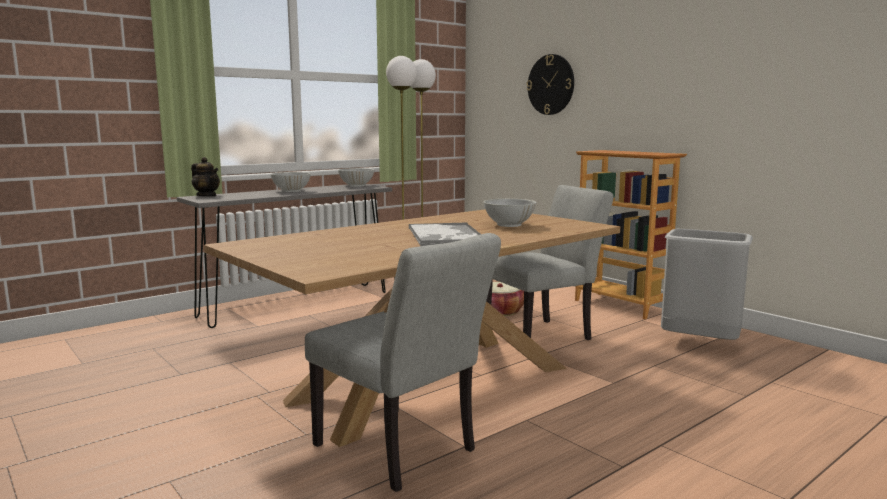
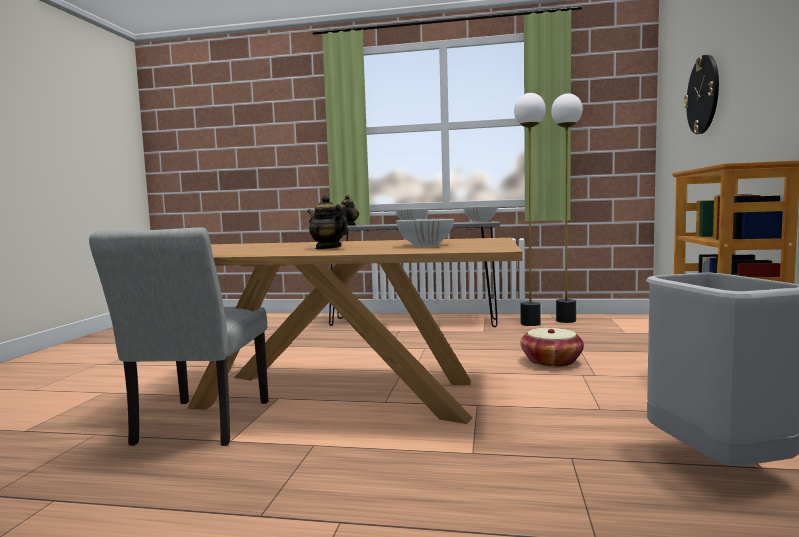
camera: 50 degrees right, 5 degrees down
tray [409,222,480,246] -> teapot [308,195,348,249]
grey chair [486,185,614,340] -> none

